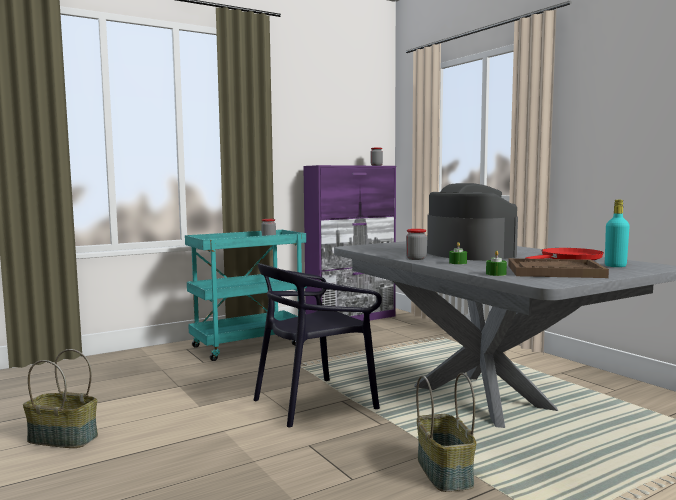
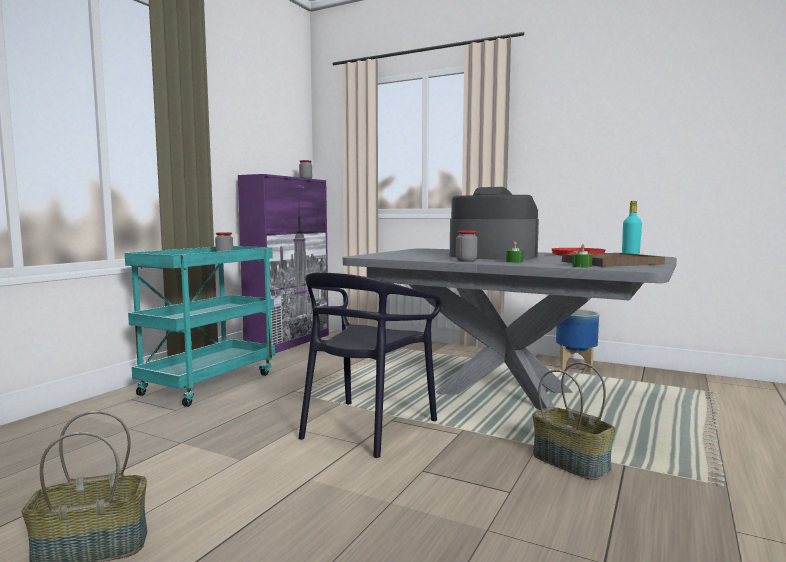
camera: 30 degrees left, 0 degrees up
none -> planter [556,309,599,372]

